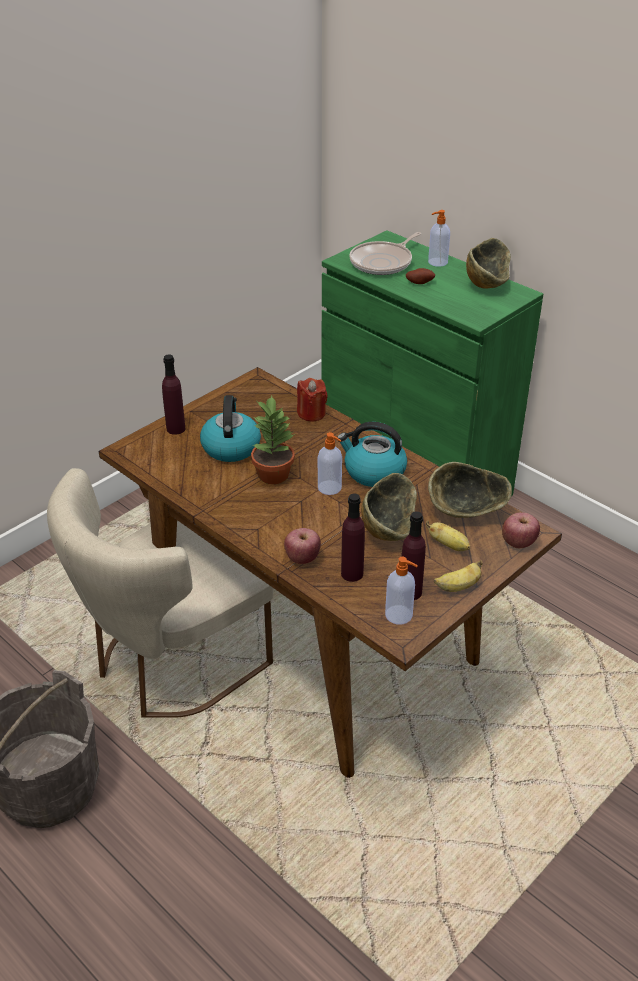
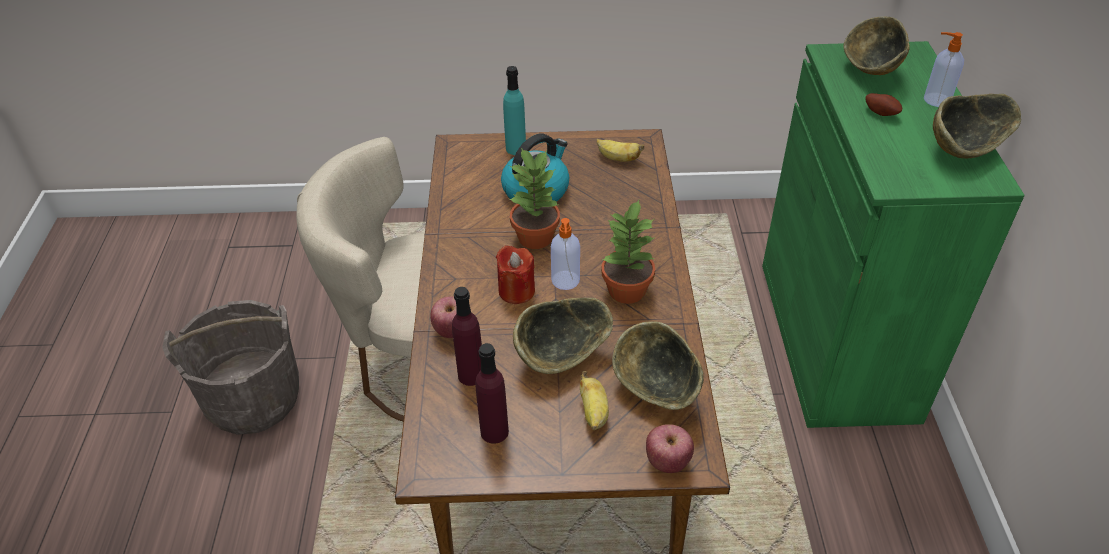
camera: 45 degrees right, 5 degrees up
purple bottle [162,354,186,435] -> turquoise bottle [503,66,526,155]
red candle [297,378,328,421] -> red candle moved to [496,245,535,304]
kettle [337,422,407,487] -> potted plant [601,200,655,304]
frying pan [349,232,421,275] -> bowl [843,17,910,75]
soap dispenser [385,557,418,624] -> none
banana [434,560,483,592] -> banana moved to [596,139,644,162]

